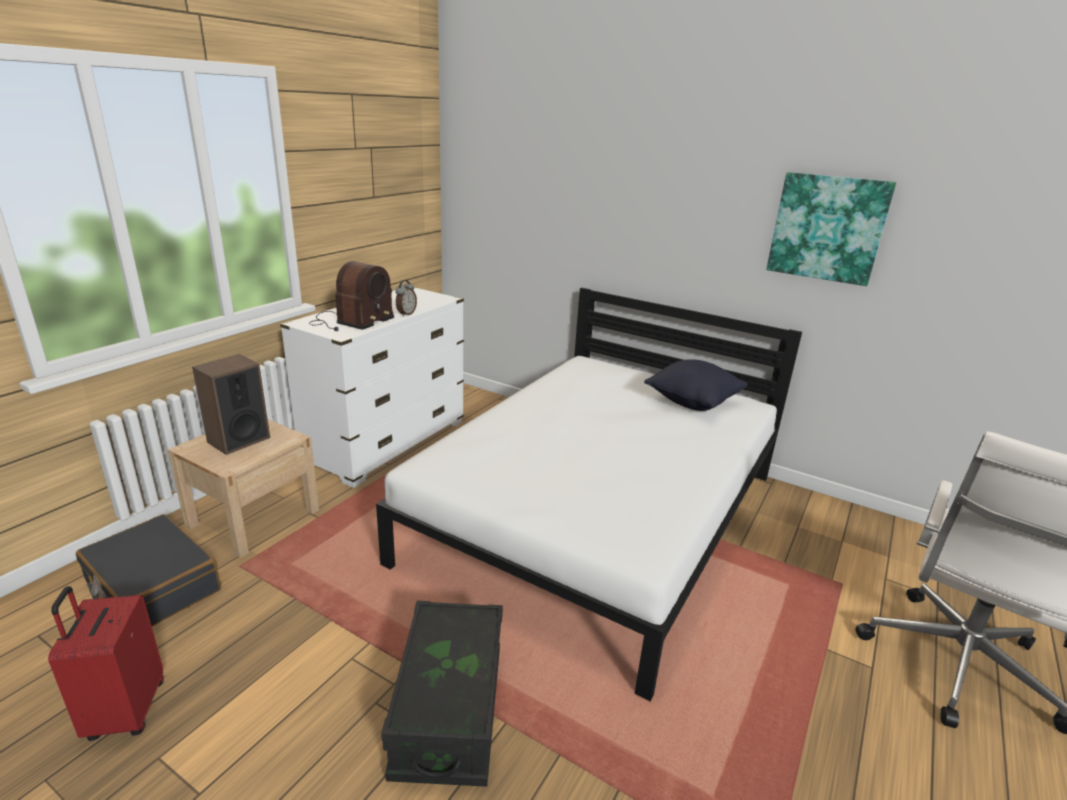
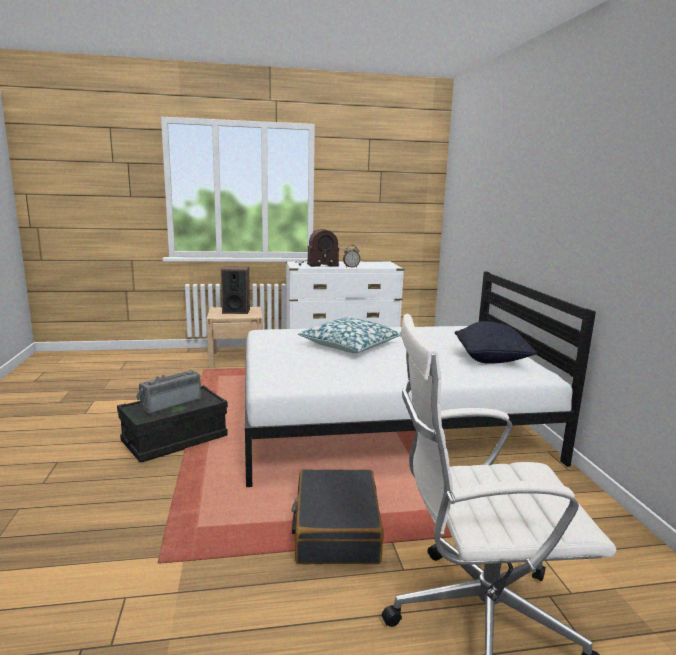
camera: 50 degrees right, 10 degrees down
red suitcase [48,586,164,741] -> none
black suitcase [76,514,221,626] -> black suitcase moved to [291,469,384,564]
picture [766,172,896,286] -> none
none -> radio [136,370,201,414]
none -> pillow [298,317,400,353]

